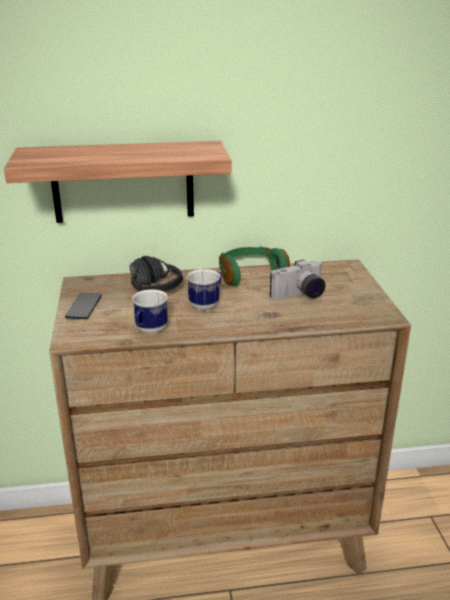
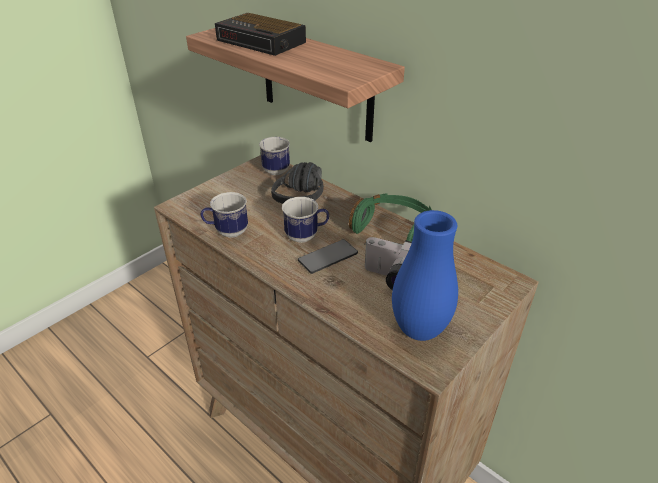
camera: 50 degrees right, 10 degrees up
phone [65,293,102,319] -> phone moved to [298,239,358,274]
none -> alarm clock [215,13,306,56]
none -> mug [259,137,290,175]
none -> blue vase [392,210,458,341]

